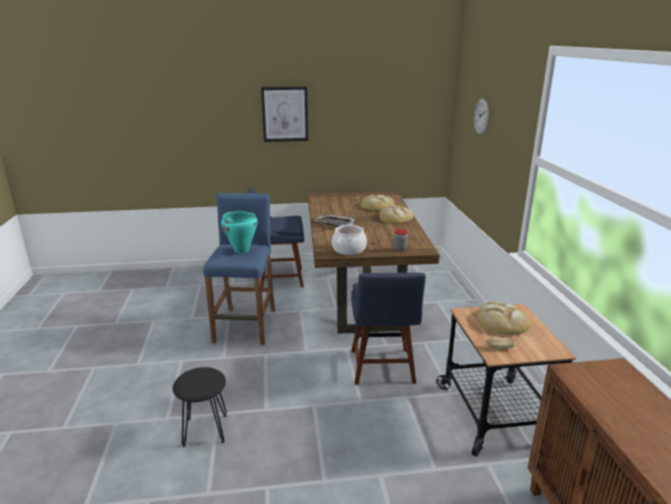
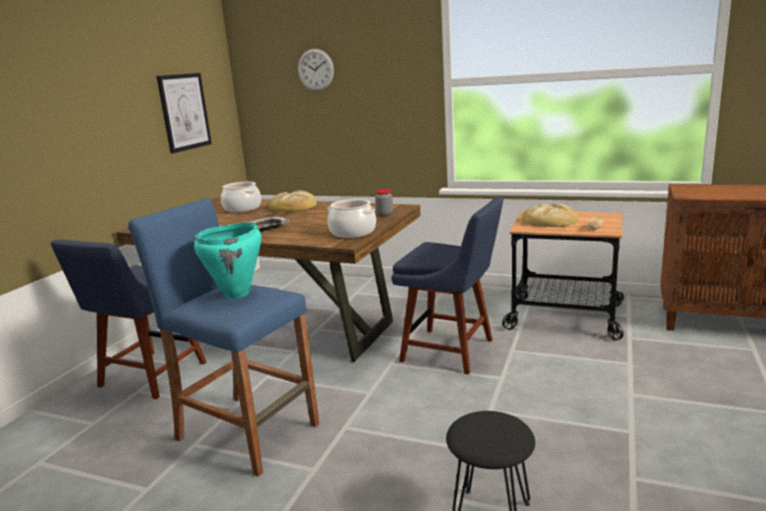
camera: 60 degrees left, 5 degrees down
picture [261,86,308,142] -> picture moved to [157,73,212,154]
bread [361,195,395,211] -> cooking pot [221,182,261,212]

